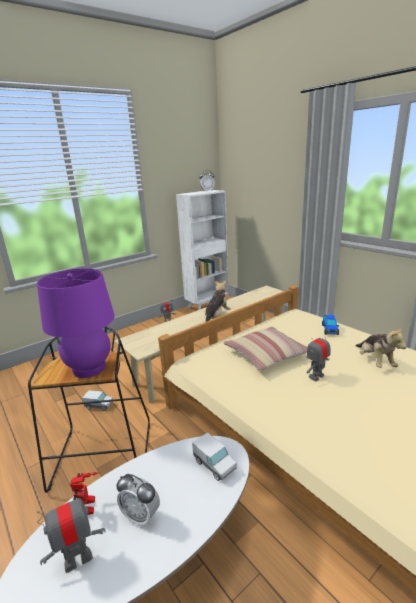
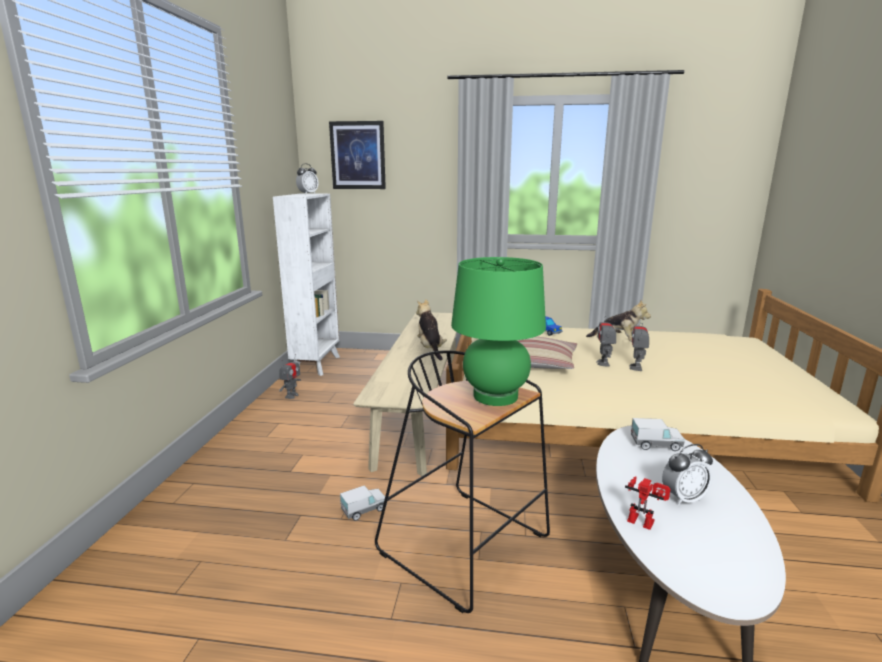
camera: 45 degrees left, 5 degrees down
purple table lamp [37,268,115,378] -> green table lamp [451,257,546,406]
toy robot [37,489,106,573] -> toy robot moved to [629,315,649,371]
none -> picture [329,121,386,189]

